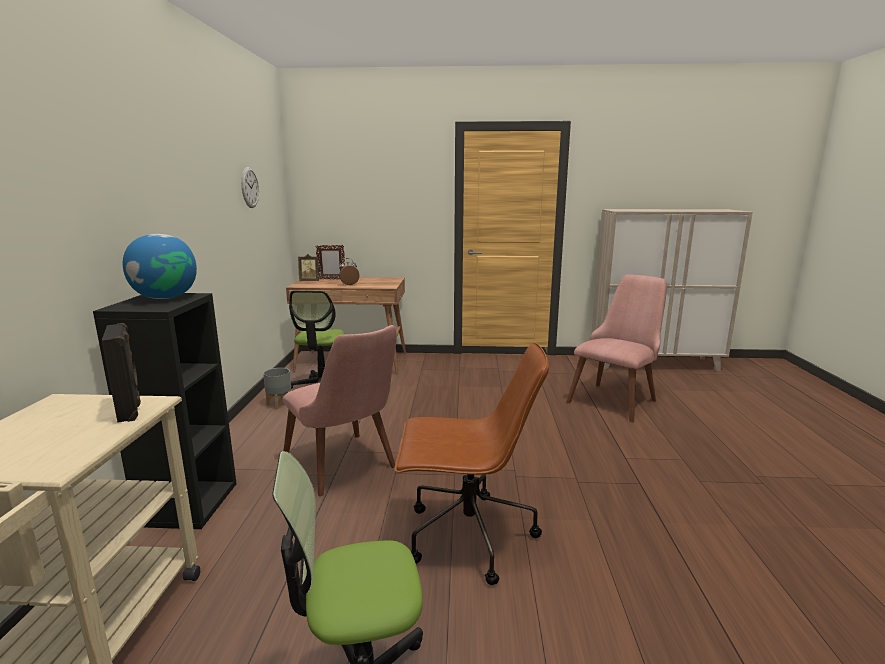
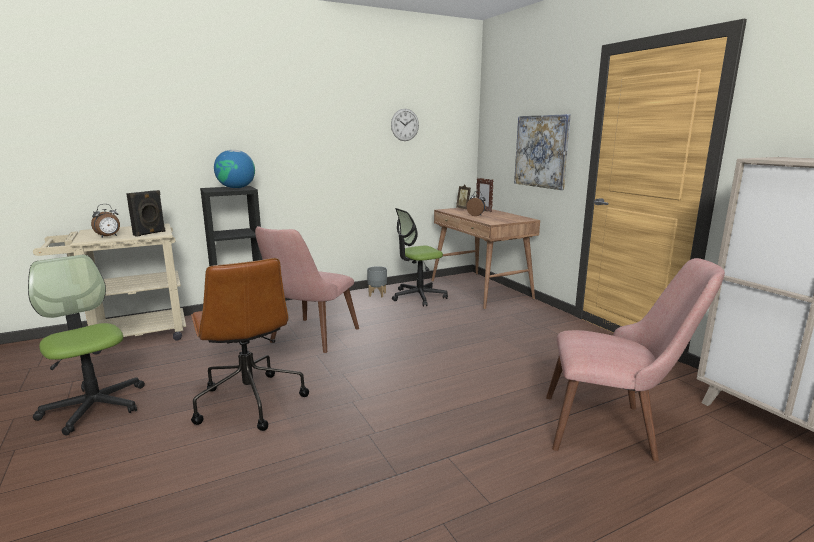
camera: 60 degrees right, 0 degrees up
none -> alarm clock [91,204,120,238]
none -> picture [514,114,571,190]

